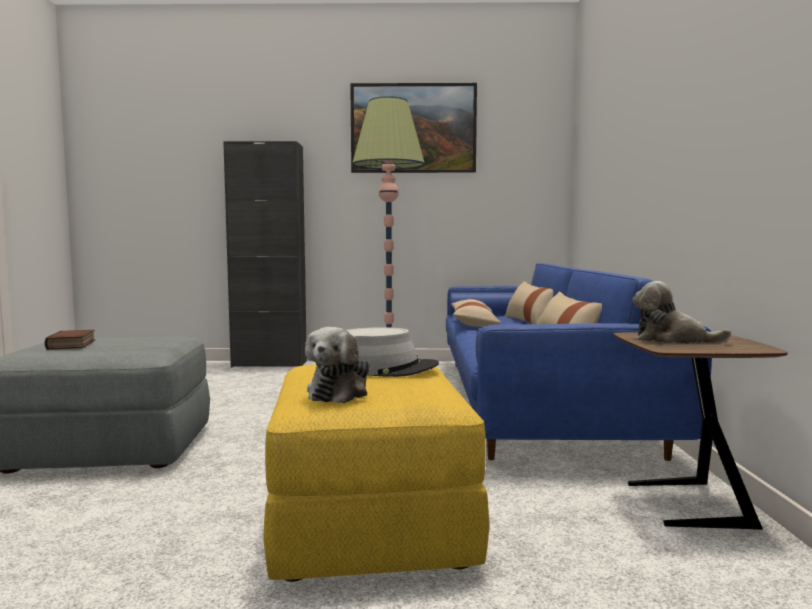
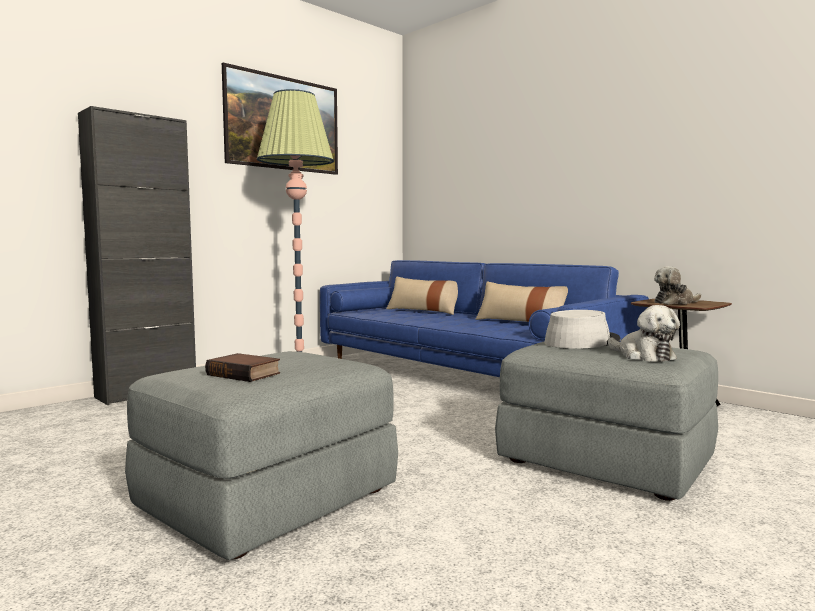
camera: 45 degrees left, 0 degrees up
yellow ottoman [263,364,490,582] -> grey ottoman [495,341,718,501]
beige pillow [451,299,501,327] -> none

